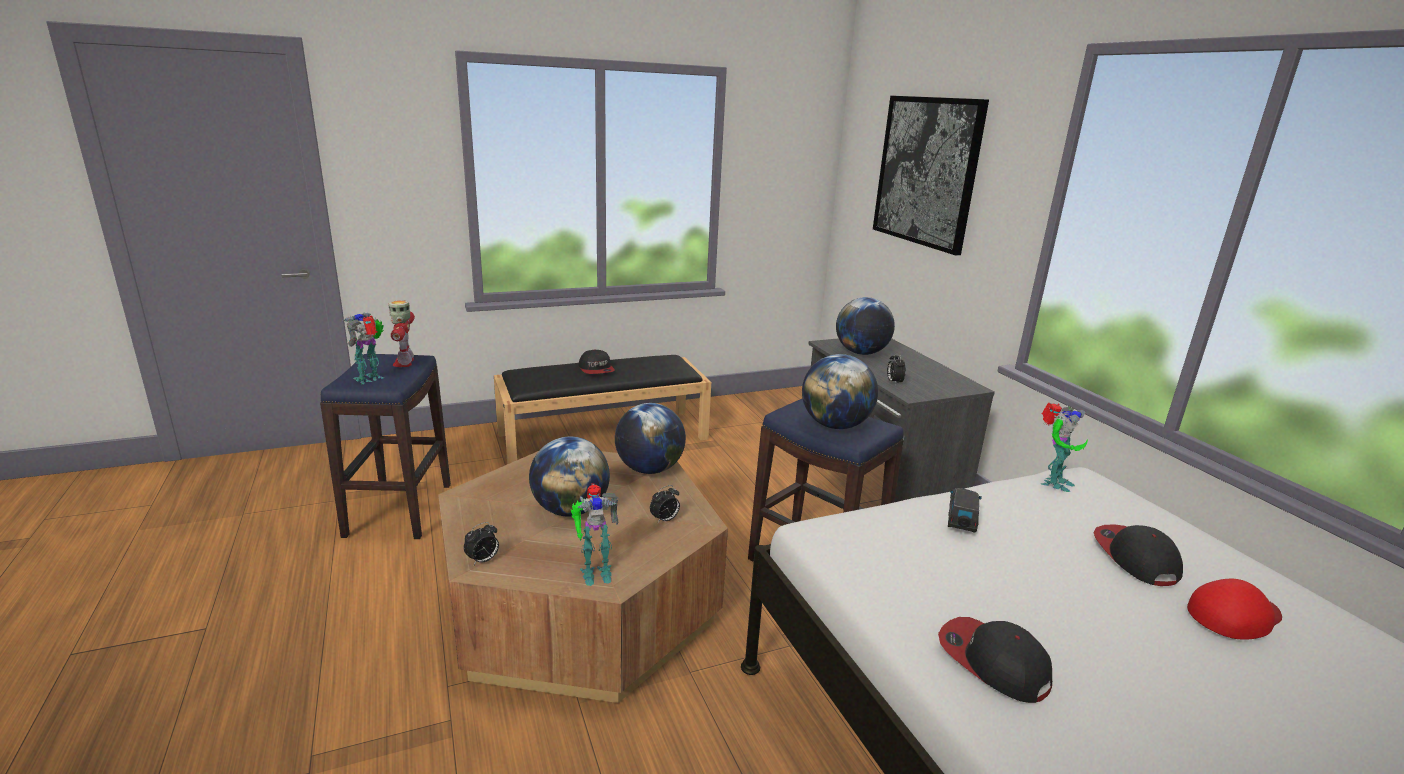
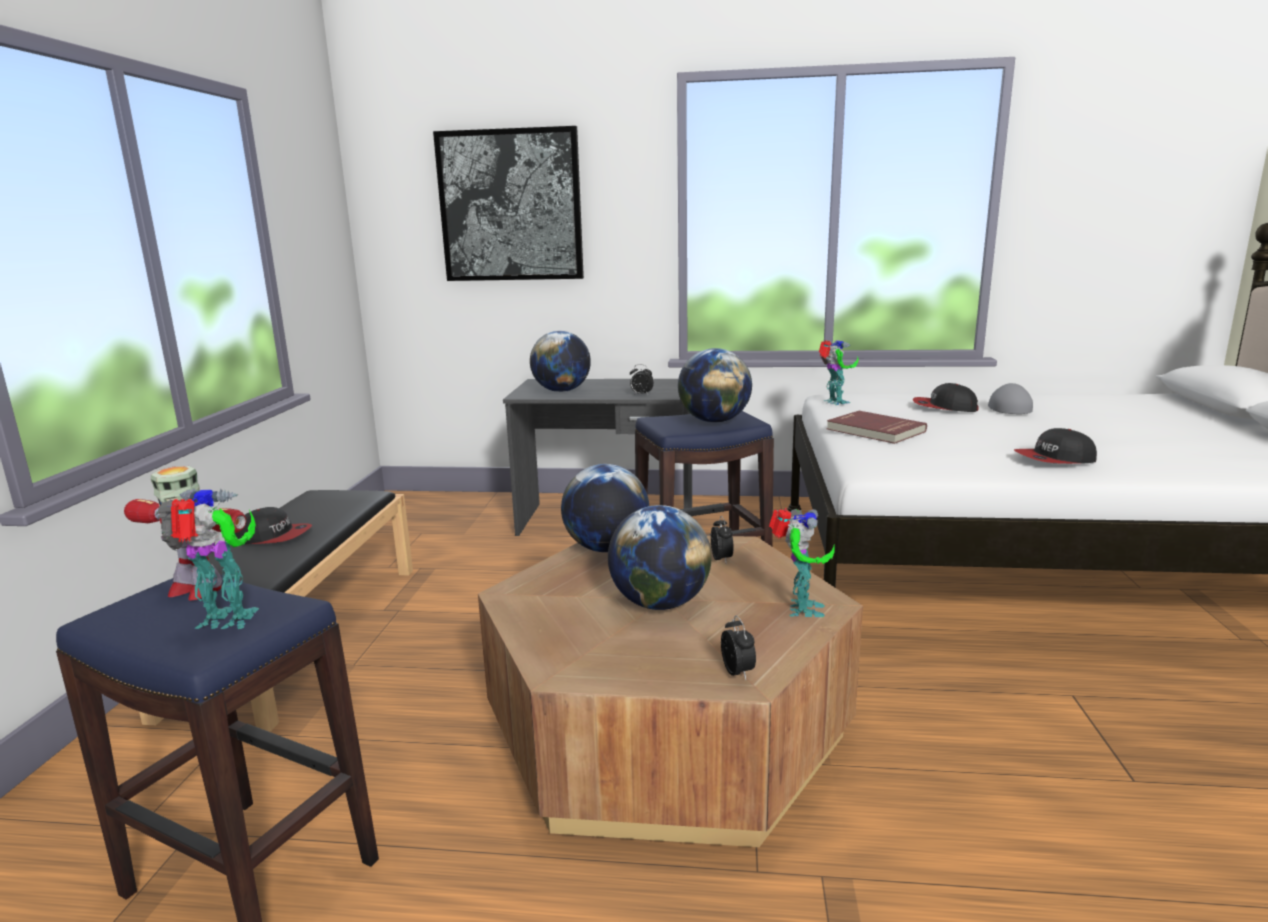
camera: 60 degrees left, 5 degrees down
toy robot [343,312,384,384] -> toy robot turned 120 degrees clockwise [156,488,259,629]
black toy car [948,488,982,533] -> red book [827,411,927,444]
red cap [1187,579,1282,640] -> grey cap [988,383,1033,414]

